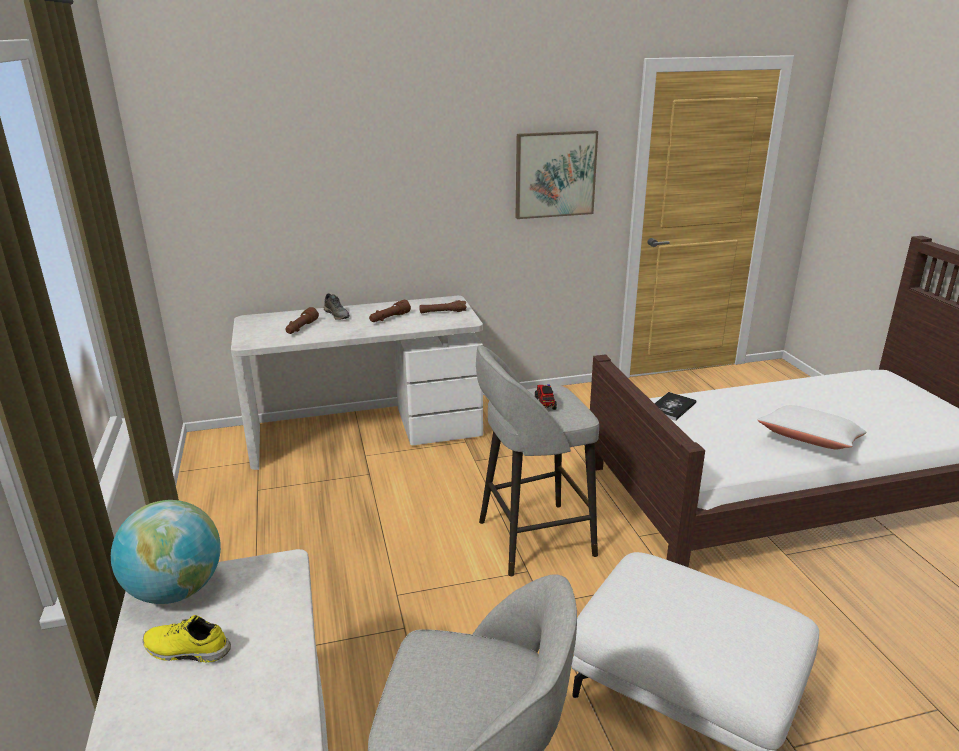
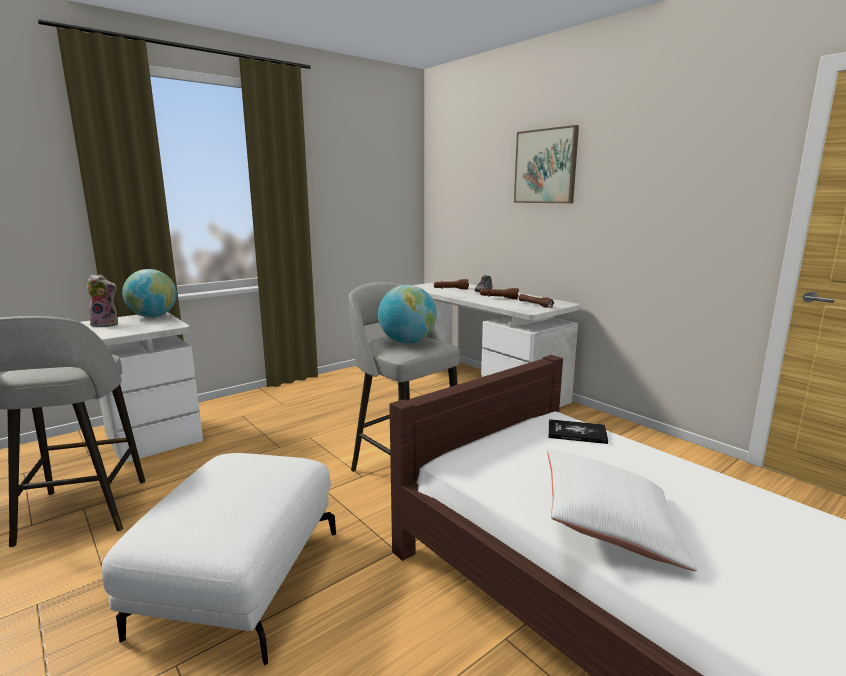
camera: 65 degrees right, 10 degrees down
yellow shoe [143,615,231,662] -> plush toy [87,274,118,327]
picture [515,130,598,219] -> picture moved to [514,125,579,203]
toy truck [535,385,557,410] -> globe [378,285,437,344]

